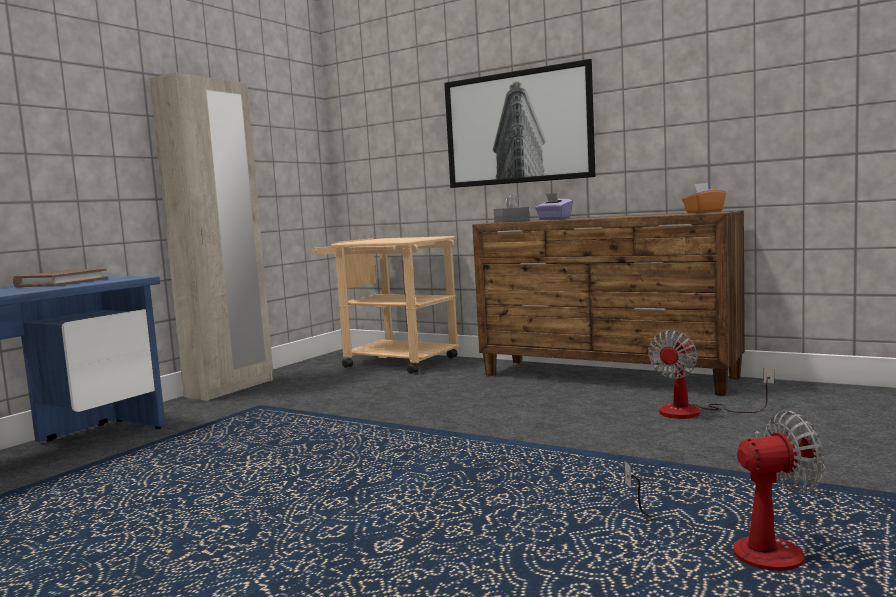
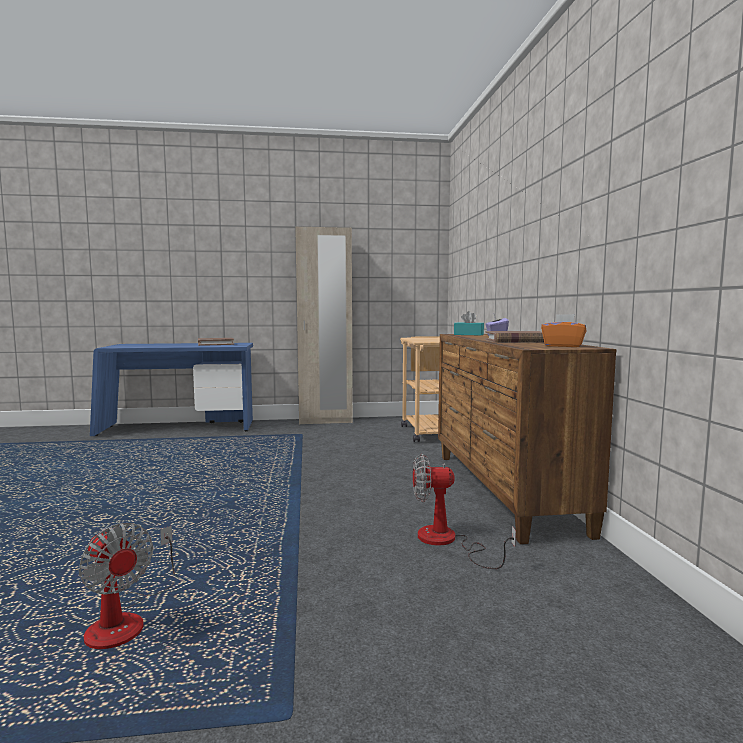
camera: 50 degrees right, 0 degrees up
picture [444,59,596,188] -> none
grey tissue box [494,194,529,223] -> turquoise tissue box [454,311,484,335]
none -> brown book [485,331,544,343]

